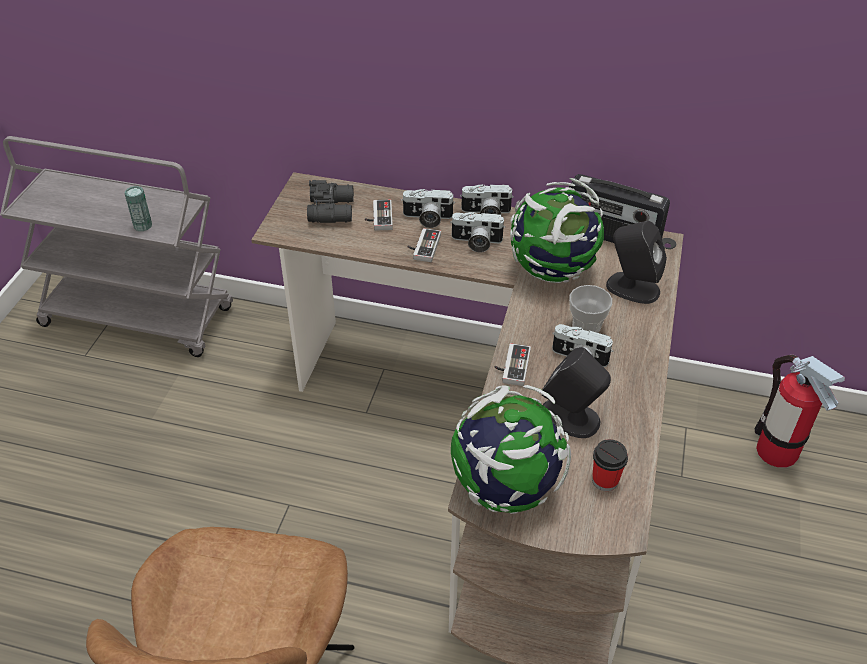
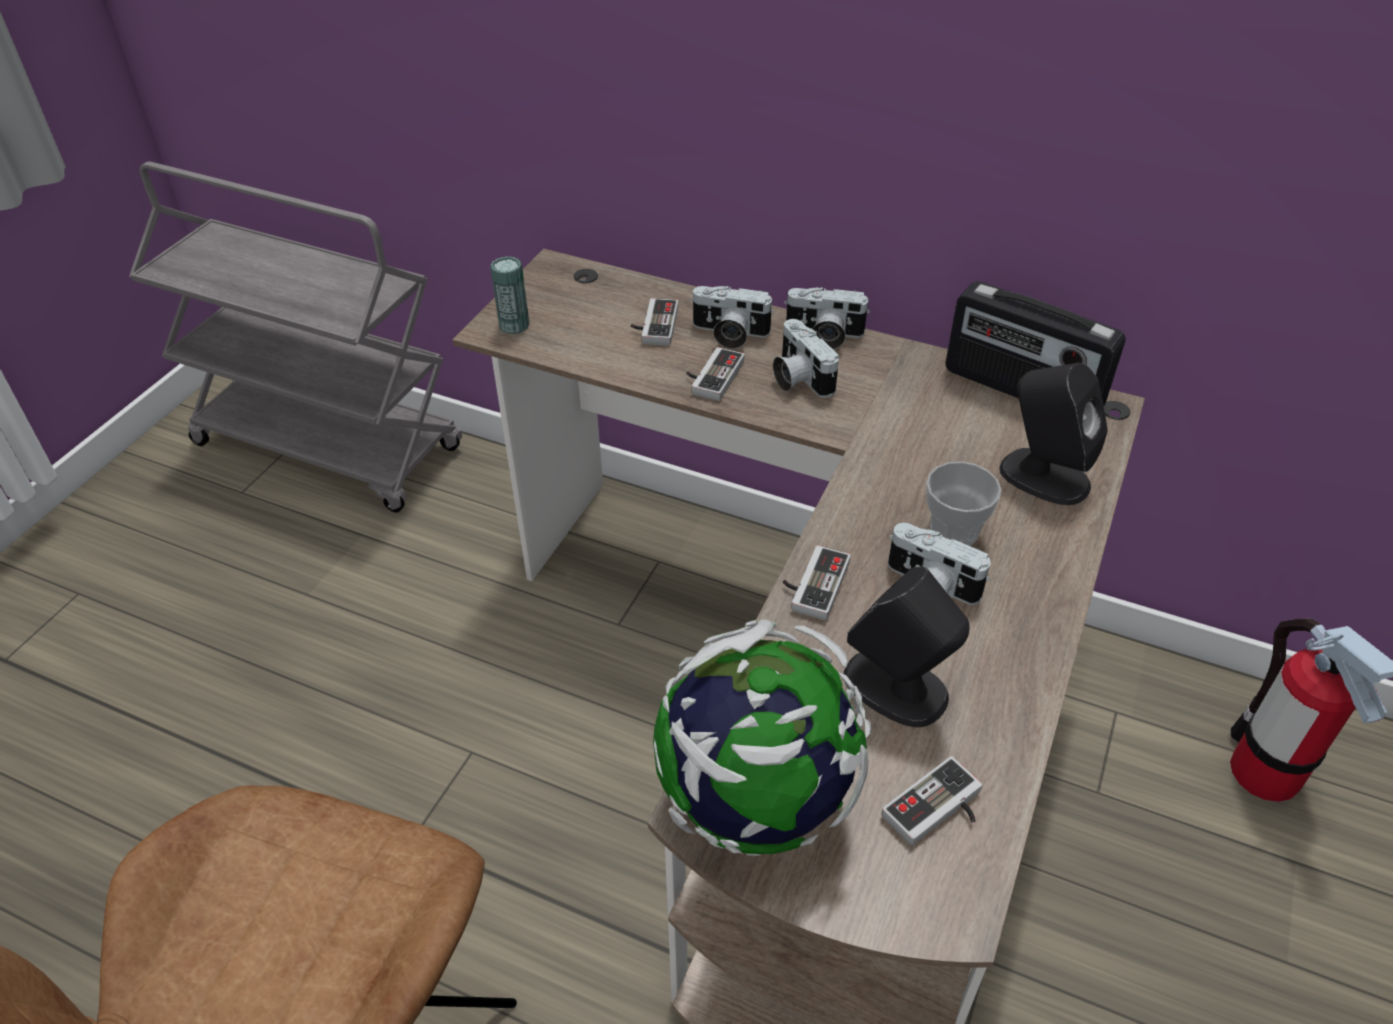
camera: 10 degrees right, 0 degrees up
can [125,186,152,231] -> can moved to [490,256,529,334]
black binoculars [307,180,354,223] -> none
camera [450,212,505,252] -> camera turned 45 degrees clockwise [773,319,839,398]
globe [510,178,604,283] -> none
cup [592,439,628,491] -> game controller [881,756,982,846]

